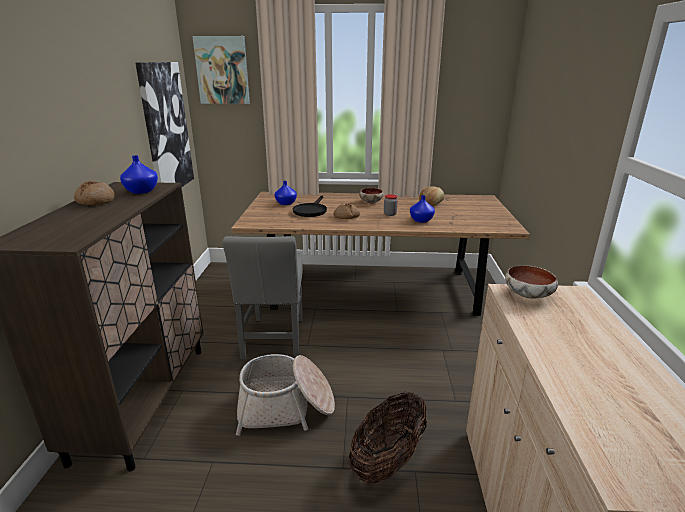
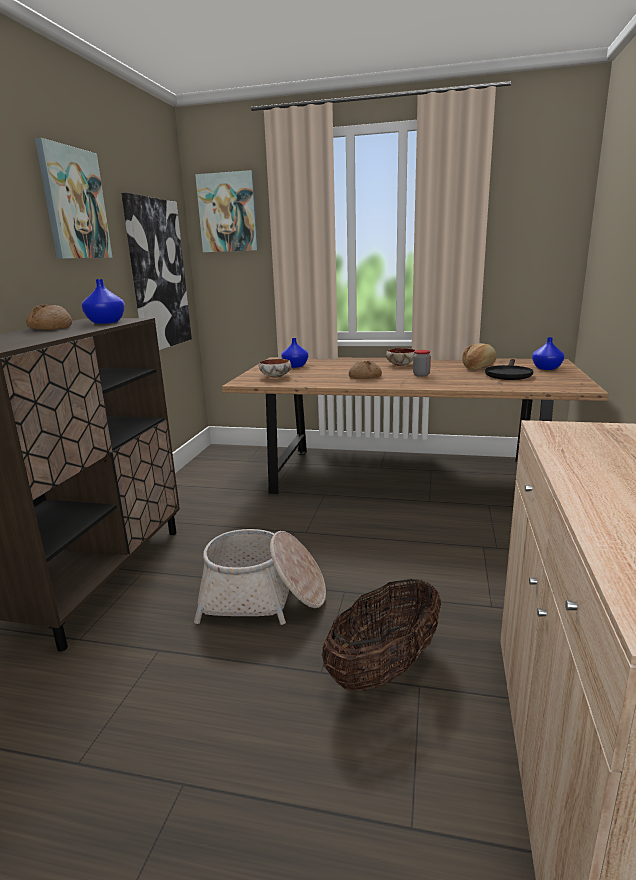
camera: 10 degrees right, 5 degrees down
grey chair [222,236,303,359] -> none
black frying pan [293,196,327,217] -> black frying pan moved to [485,359,533,380]
blue vase [410,195,435,223] -> blue vase moved to [532,337,565,370]
bowl [505,265,558,298] -> bowl moved to [259,359,292,378]
none -> picture [35,138,113,259]

